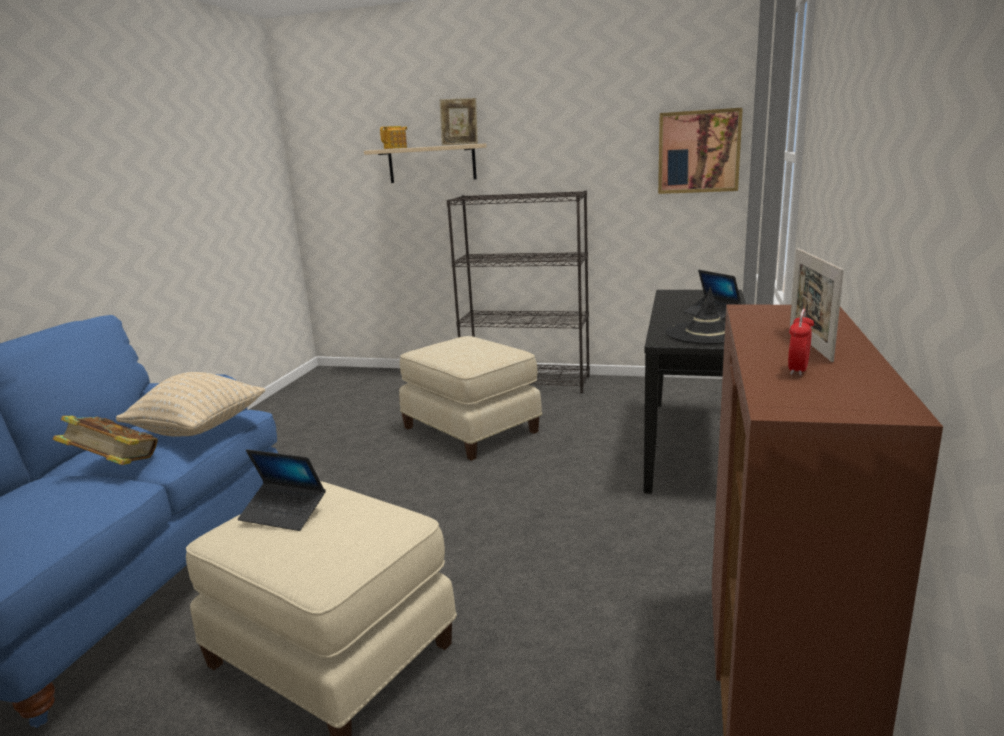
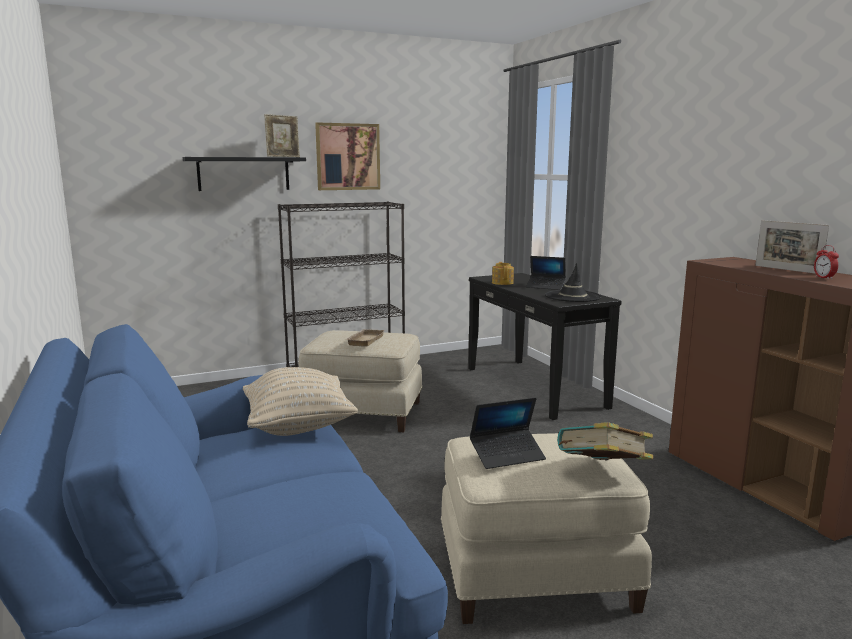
camera: 40 degrees left, 5 degrees down
book [53,416,158,465] -> book moved to [557,422,653,461]
beige shelf [364,143,487,183] -> black shelf [183,157,306,191]
teapot [380,126,407,149] -> teapot moved to [492,262,514,285]
picture [658,108,743,194] -> picture moved to [315,122,380,190]
none -> beige tray [345,329,384,347]

